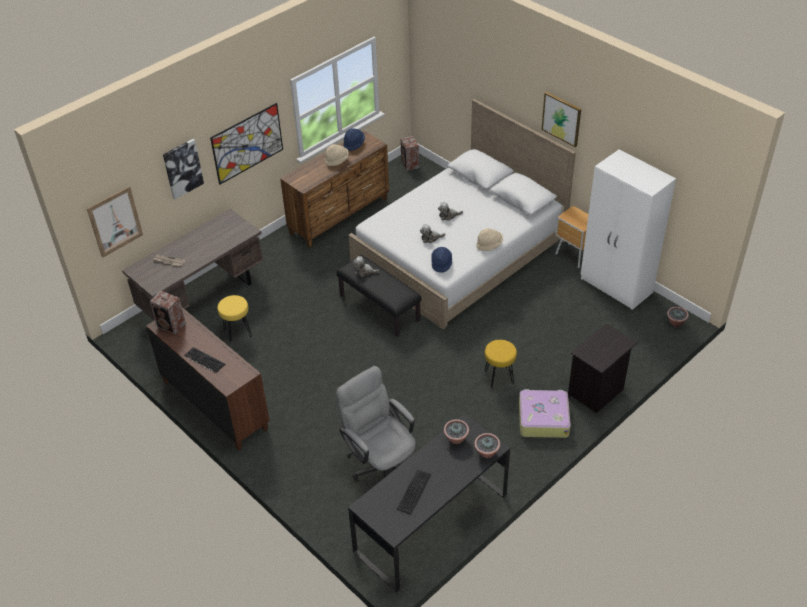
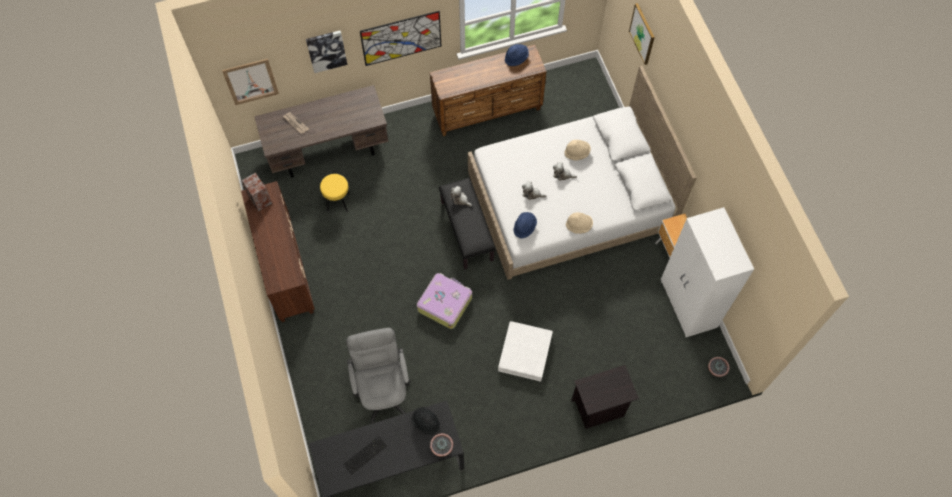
camera: 25 degrees right, 20 degrees up
keyboard [184,347,225,373] -> none
beige hat [325,144,349,166] -> beige hat moved to [564,140,591,160]
speaker [400,136,419,171] -> none
potted plant [444,419,469,444] -> black hat [411,407,440,435]
yellow stool [485,340,517,389] -> white storage box [498,321,553,382]
suitcase [519,389,571,438] -> suitcase moved to [417,273,472,329]
picture [541,92,581,147] -> picture moved to [629,3,655,65]

